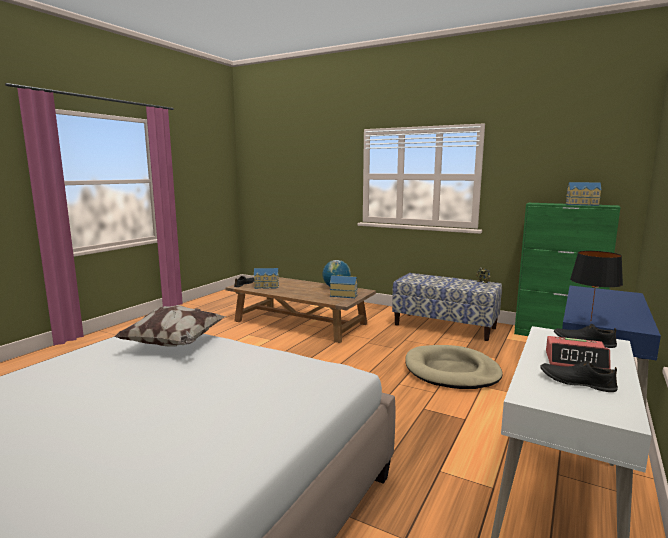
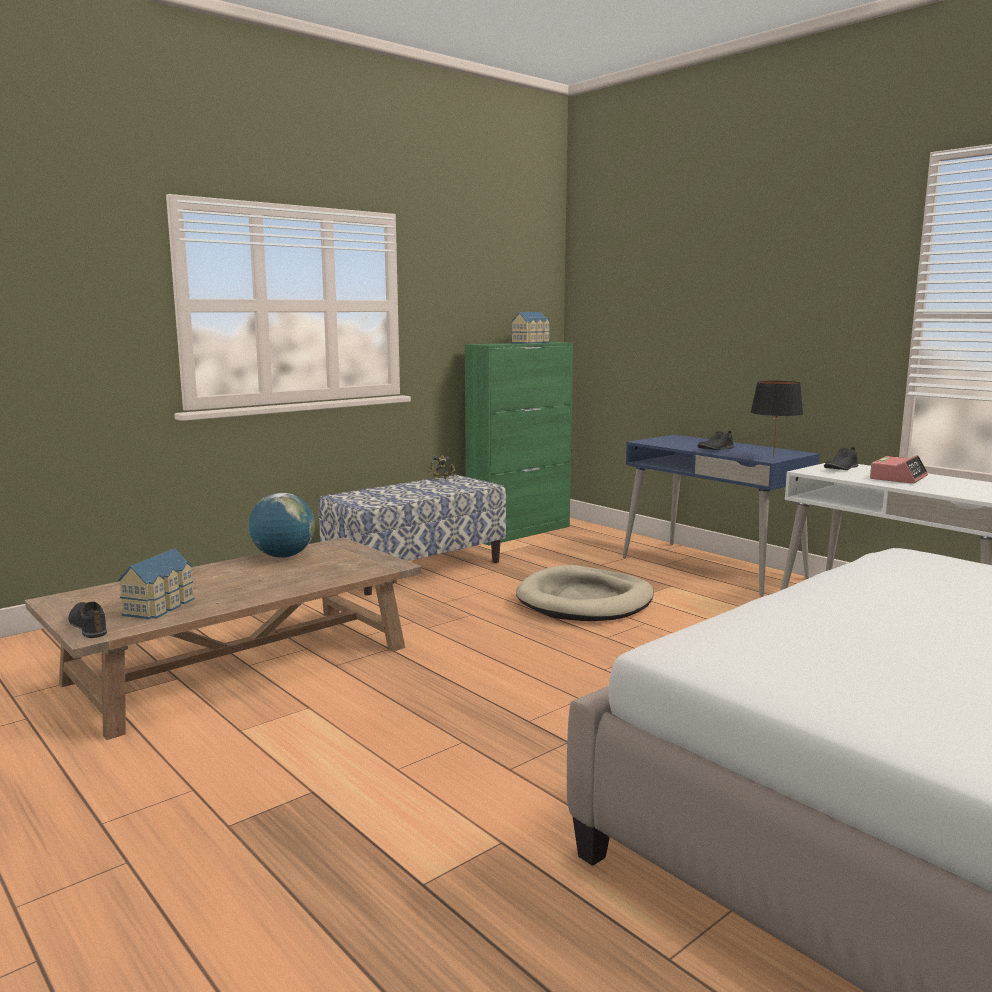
camera: 70 degrees left, 0 degrees up
pillow [114,305,226,347] -> none
toy house [330,275,358,298] -> none
black shoe [540,360,618,392] -> black shoe moved to [697,431,734,450]

